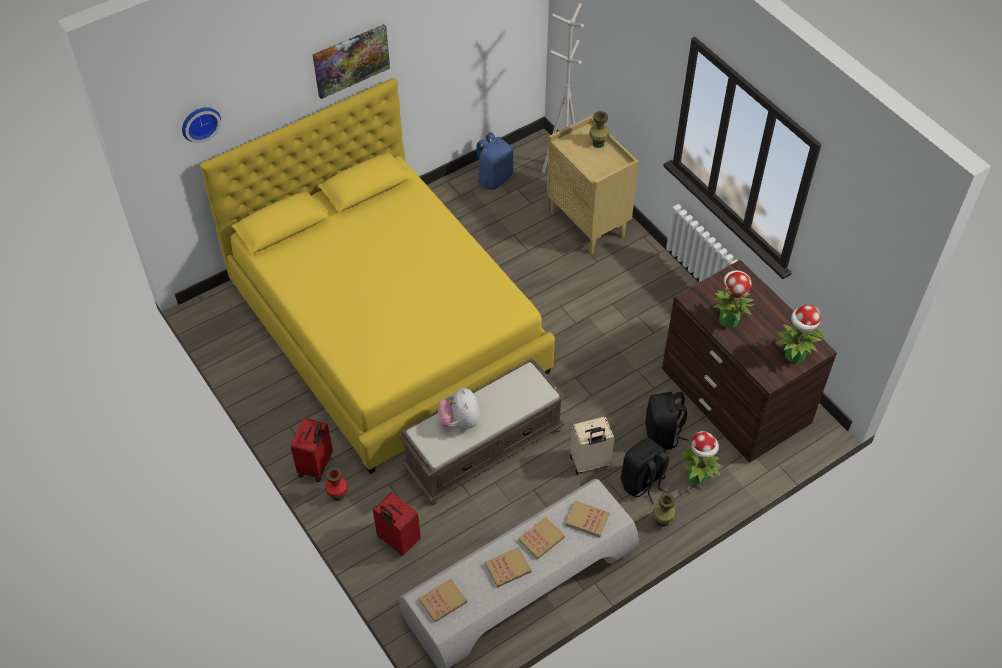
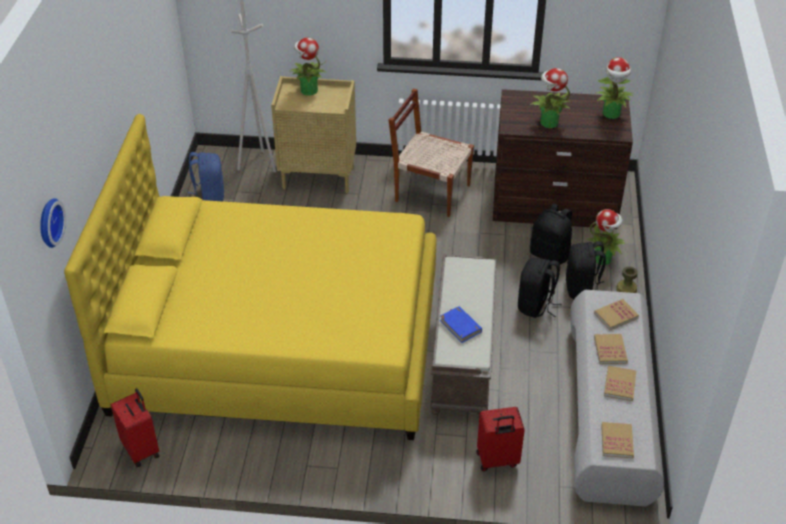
camera: 50 degrees left, 10 degrees down
red suitcase [291,418,333,482] -> red suitcase moved to [111,388,159,467]
picture [313,24,390,99] -> none
red vase [325,467,348,501] -> none
plush toy [438,388,480,429] -> blue book [440,306,482,343]
beige suitcase [570,417,614,475] -> black backpack [518,258,562,318]
green vase [589,111,610,148] -> potted plant [289,38,326,96]
none -> chair [389,89,474,217]

